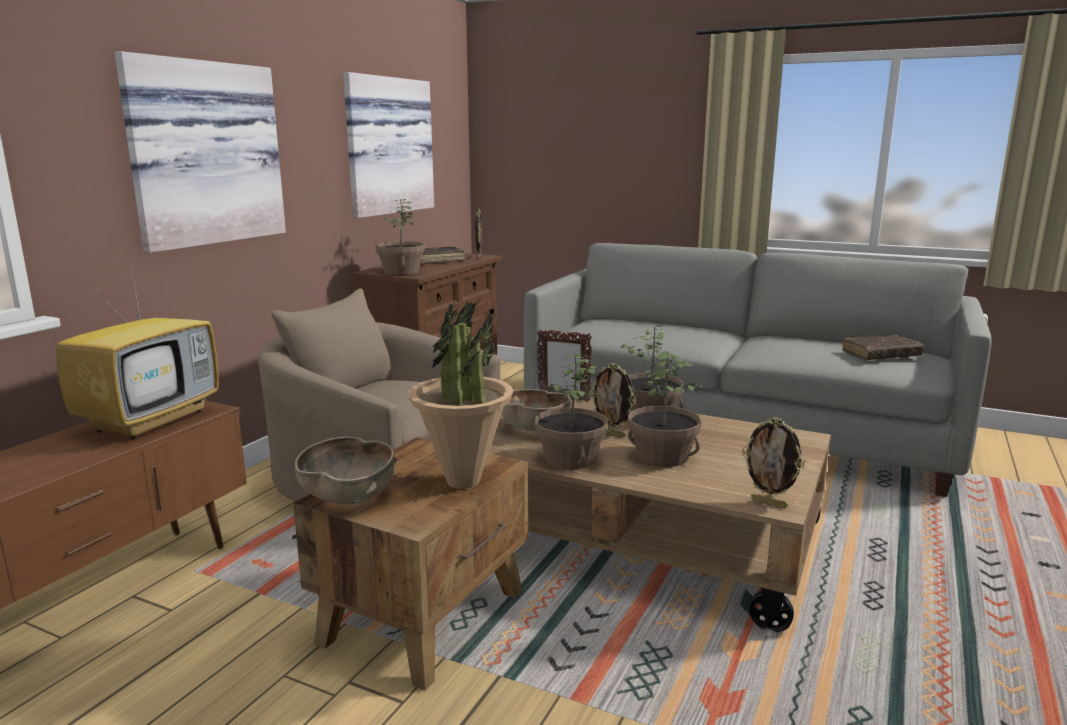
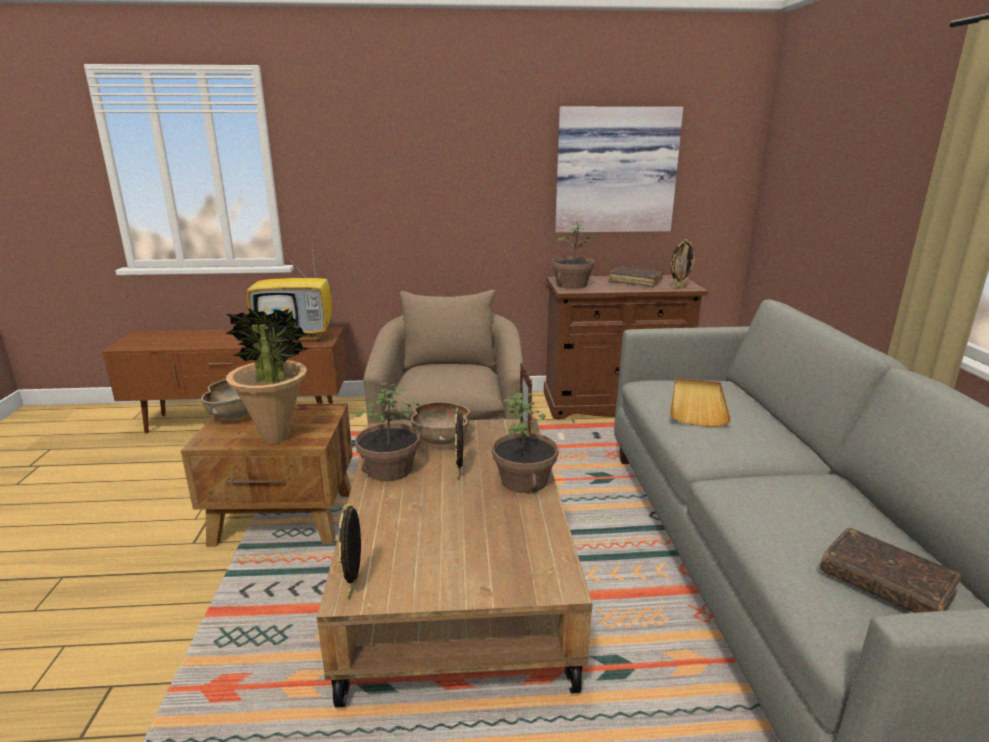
camera: 60 degrees right, 5 degrees up
picture [115,51,286,253] -> none
potted plant [628,351,702,467] -> none
none -> beige tray [670,378,731,427]

